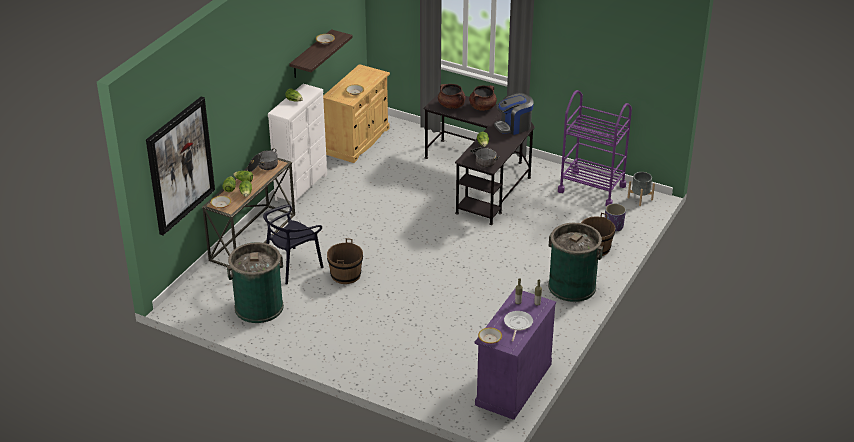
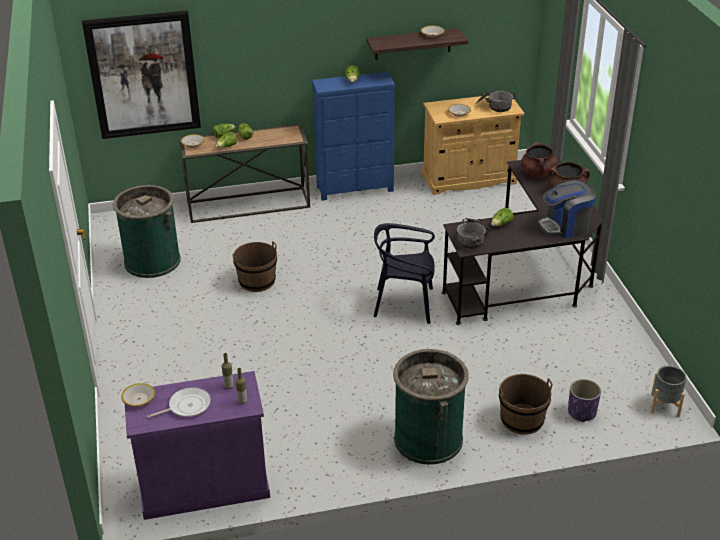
camera: 50 degrees right, 0 degrees up
cooking pot [247,148,278,172] -> cooking pot moved to [476,91,517,112]
black chair [263,205,324,285] -> black chair moved to [374,223,435,324]
white dresser [268,84,327,206] -> blue dresser [312,72,395,201]
coffee machine [494,92,534,135] -> coffee machine turned 45 degrees counterclockwise [538,179,596,238]
purple cart [558,90,632,206] -> none

